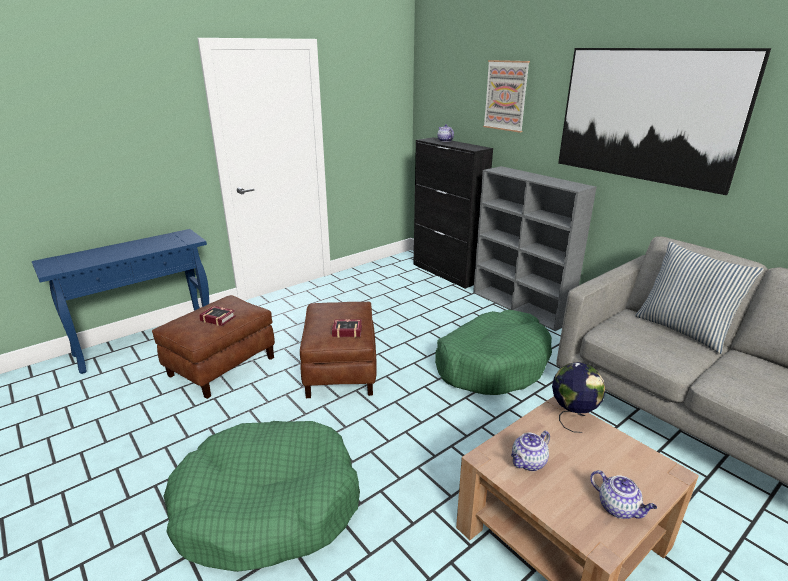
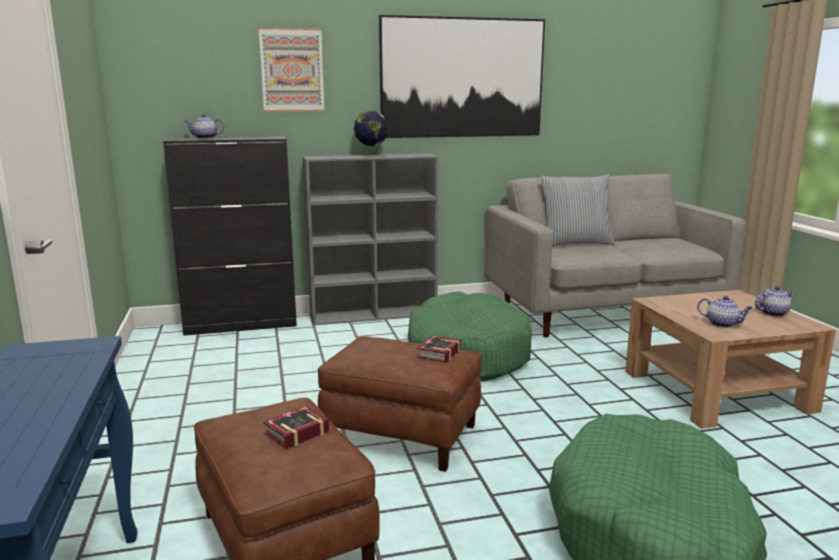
camera: 65 degrees left, 10 degrees down
teapot [511,431,550,471] -> teapot turned 45 degrees counterclockwise [697,296,753,328]
globe [552,362,606,433] -> globe moved to [354,111,389,157]

